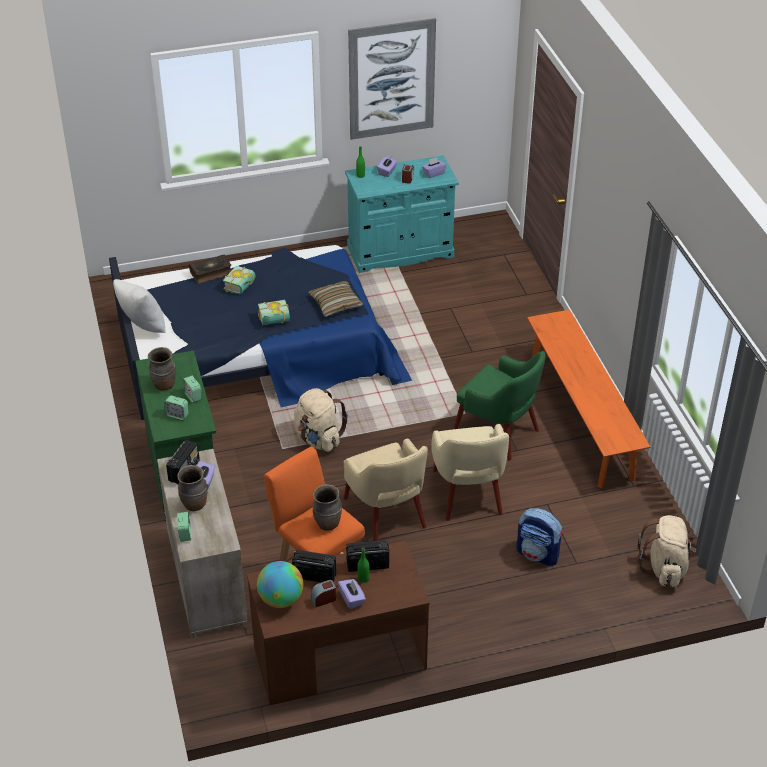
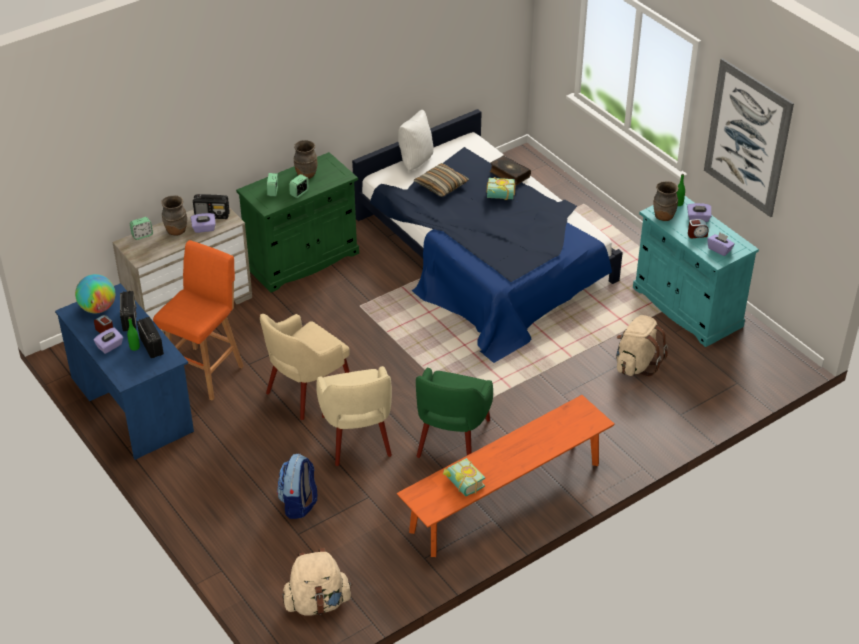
camera: 70 degrees right, 0 degrees up
brown desk [247,541,430,705] -> blue desk [55,283,194,460]
book [258,300,290,325] -> book moved to [443,458,485,496]
beige backpack [294,388,348,452] -> beige backpack moved to [616,315,668,377]
pillow [308,281,363,317] -> pillow moved to [414,163,469,197]
brown vase [313,484,342,531] -> brown vase moved to [653,181,678,221]
beige armchair [431,424,509,521] -> beige armchair turned 75 degrees counterclockwise [316,366,392,466]

